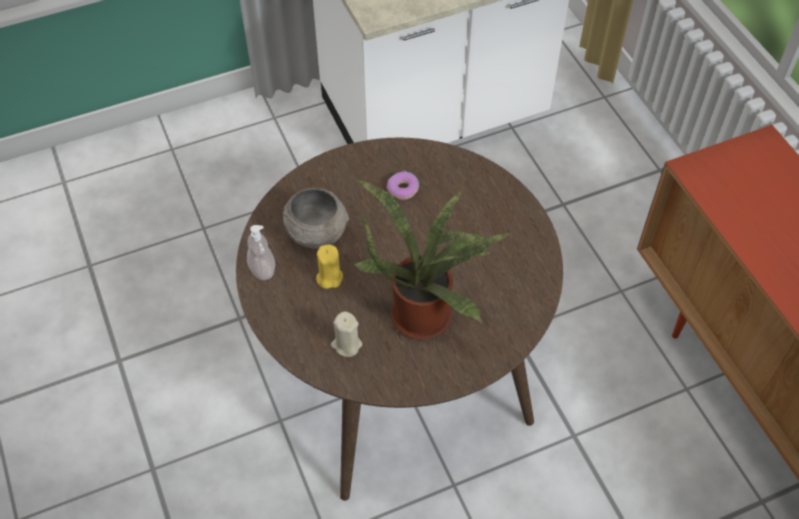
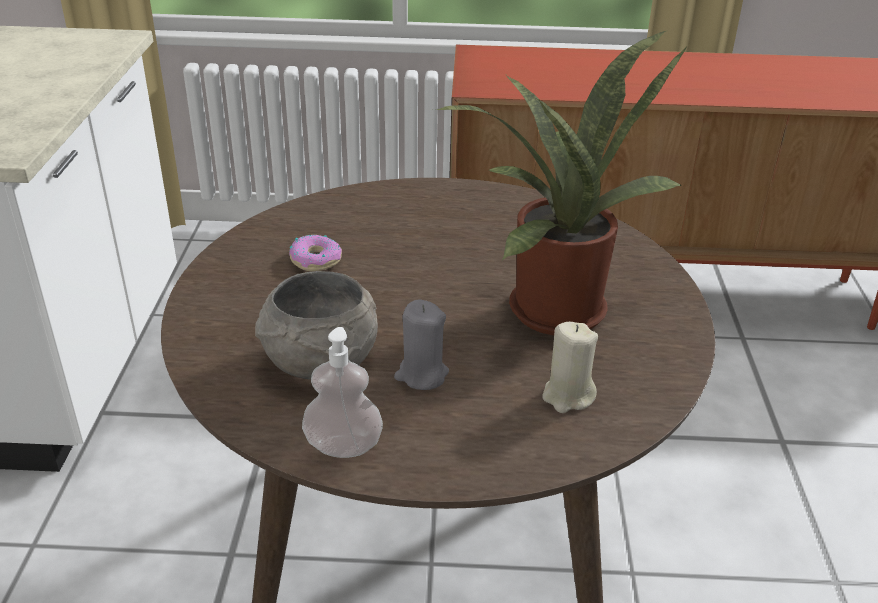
camera: 65 degrees left, 20 degrees down
yellow candle [316,244,343,289] -> grey candle [394,299,449,390]

